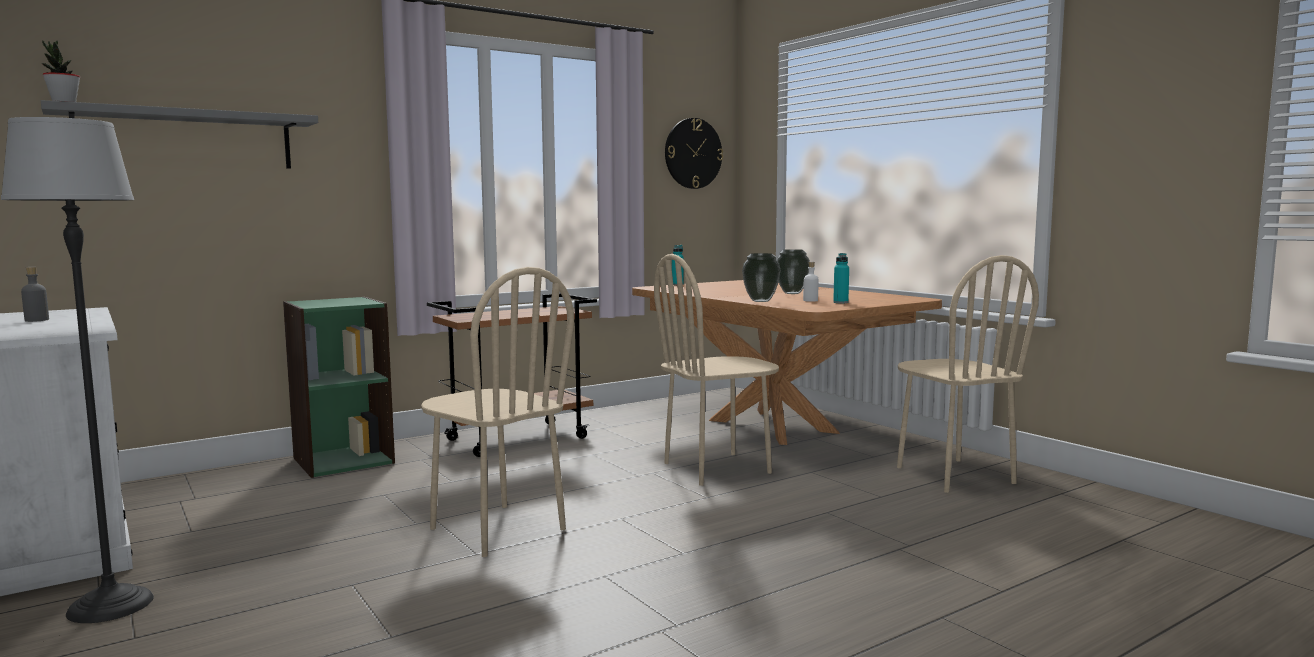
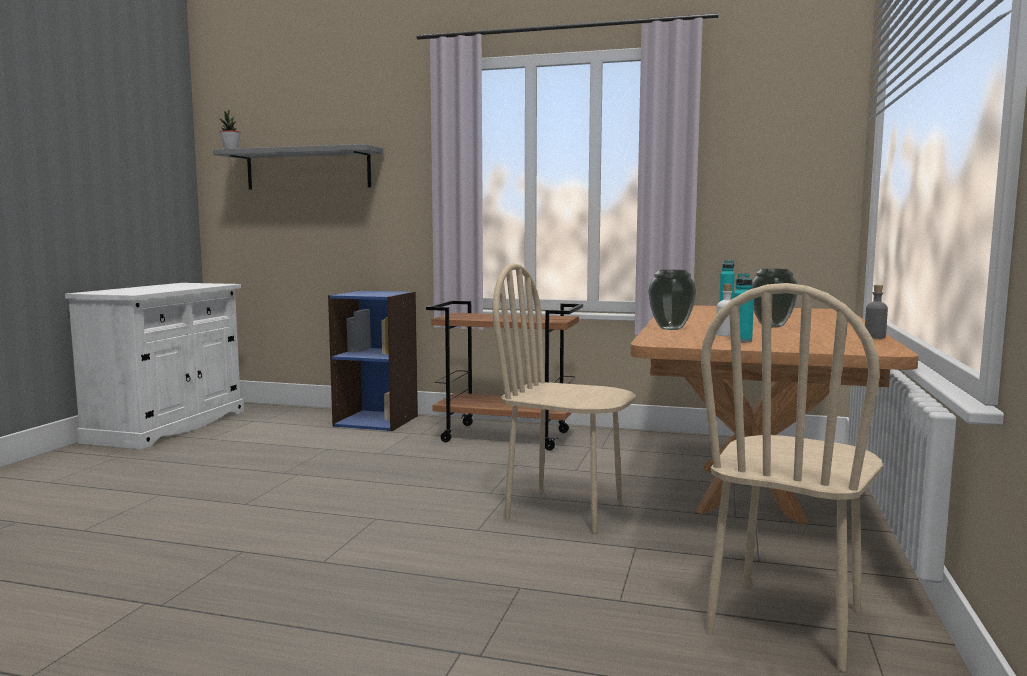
camera: 50 degrees right, 0 degrees up
floor lamp [1,117,154,623] -> none
grey bottle [21,267,49,322] -> grey bottle moved to [865,285,888,339]
green bookcase [283,297,395,478] -> blue bookcase [328,290,418,431]
beige chair [421,267,574,557] -> none
wall clock [665,118,723,189] -> none

